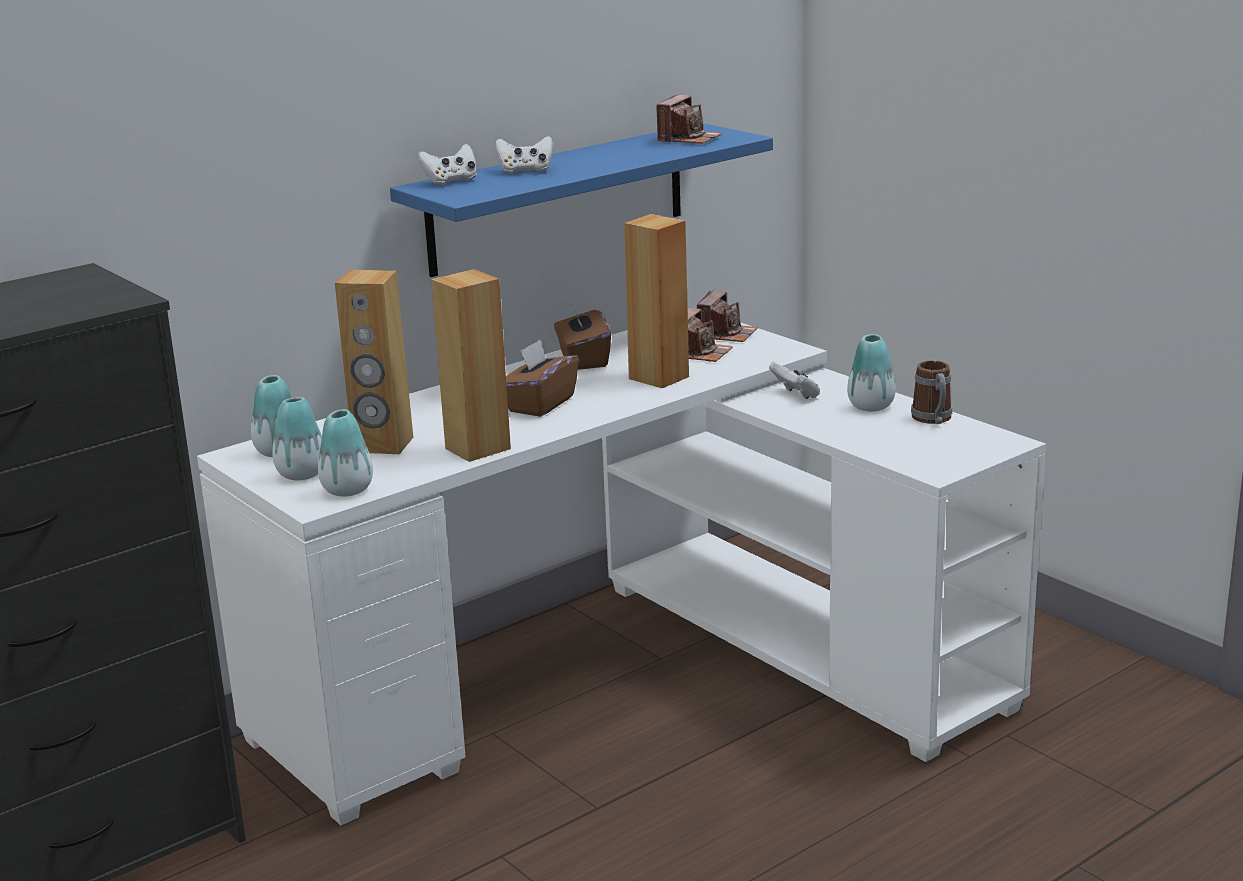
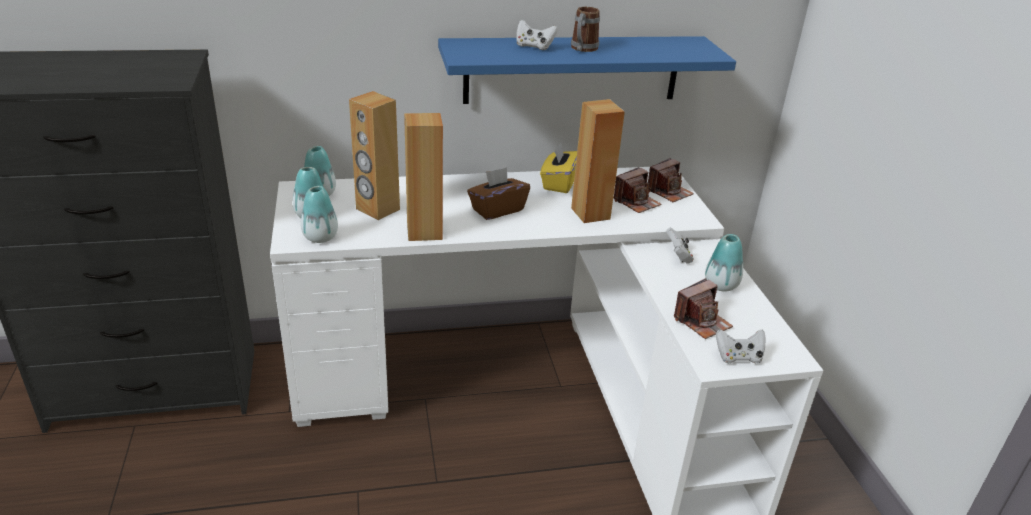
camera: 25 degrees right, 10 degrees up
white game controller [417,144,477,185] -> white game controller moved to [716,329,766,364]
brown tissue box [554,301,611,370] -> yellow tissue box [540,143,577,193]
camera [656,95,722,144] -> camera moved to [674,278,733,339]
mug [911,360,952,424] -> mug moved to [571,7,600,52]

